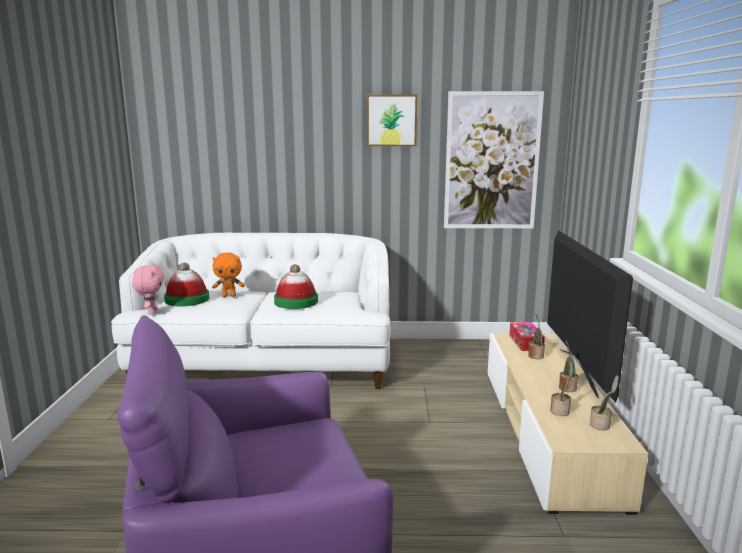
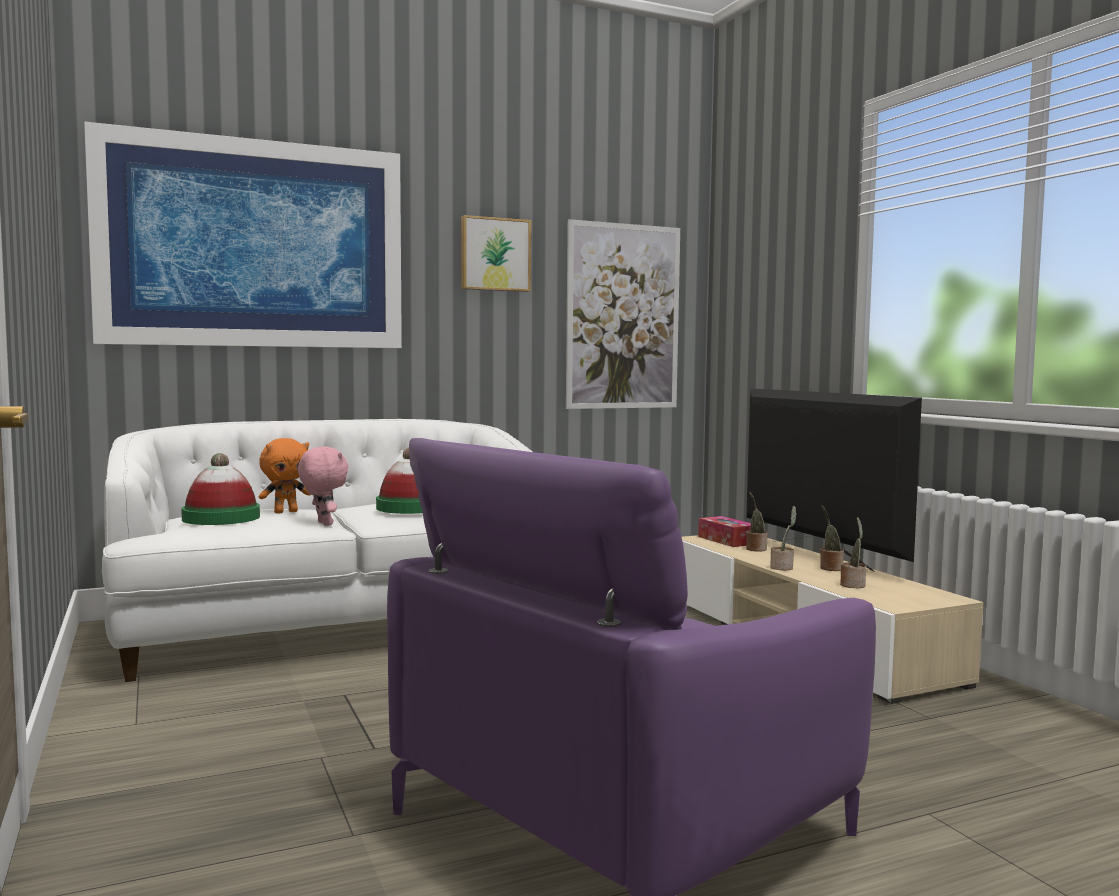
camera: 25 degrees left, 10 degrees down
pink plush toy [132,265,164,315] -> pink plush toy moved to [298,447,349,526]
potted plant [590,375,619,430] -> potted plant moved to [770,506,796,570]
none -> picture [84,122,402,348]

